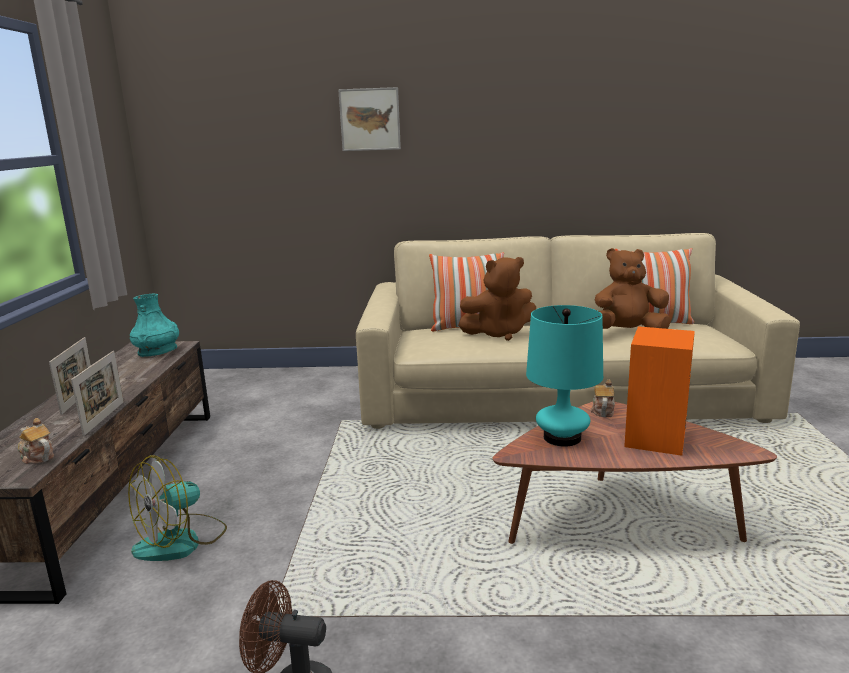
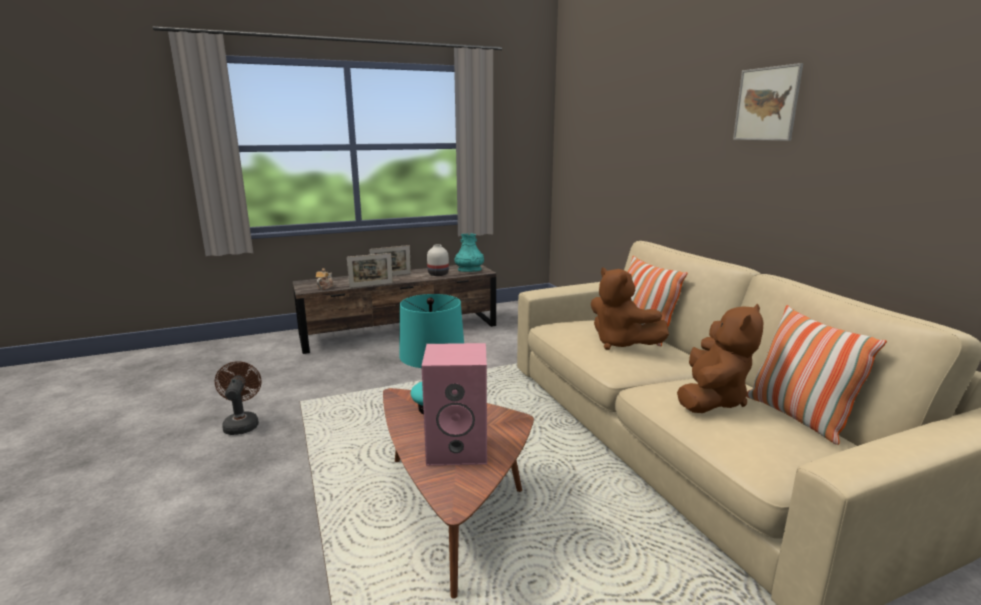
camera: 65 degrees right, 0 degrees up
fan [128,455,227,561] -> none
picture [338,87,401,151] -> picture moved to [733,63,803,141]
teapot [591,380,615,417] -> none
brown plush toy [595,248,671,329] -> brown plush toy turned 60 degrees clockwise [677,304,764,413]
orange speaker [624,326,695,456] -> pink speaker [421,343,487,465]
none -> white vase [427,244,449,276]

